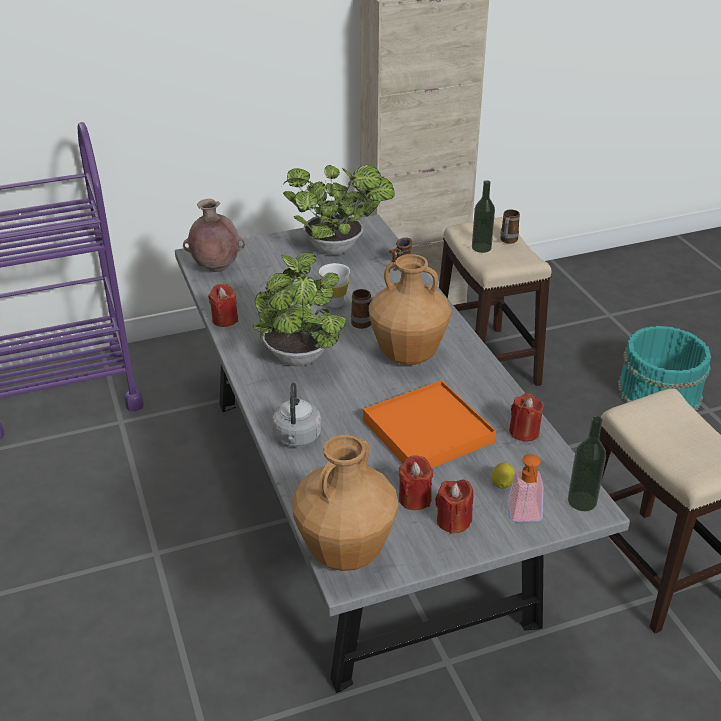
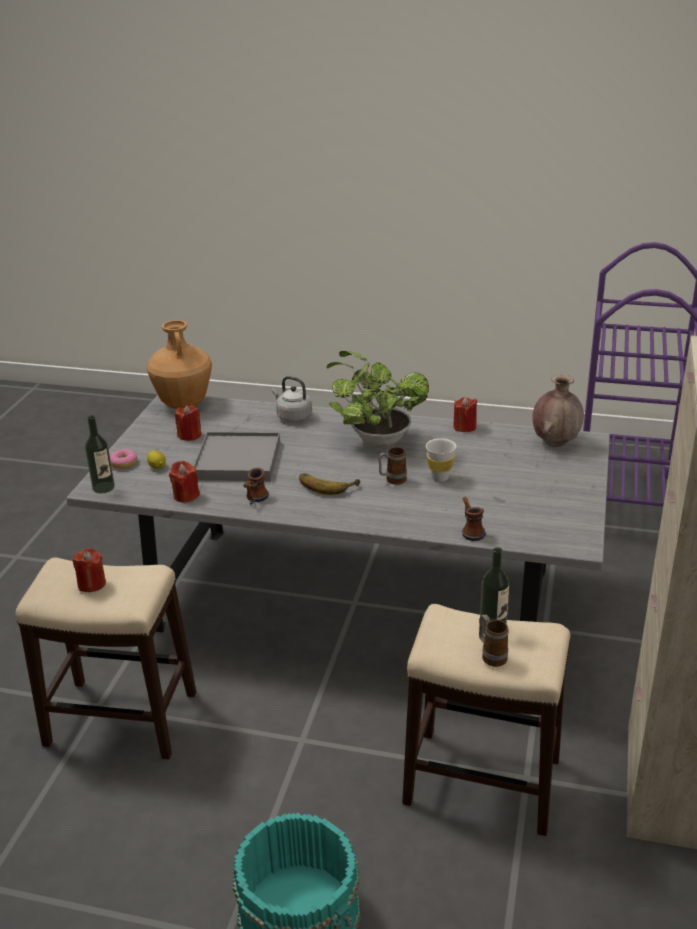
camera: 125 degrees right, 5 degrees down
potted plant [282,165,395,255] -> none
orange tray [363,380,496,468] -> grey tray [194,432,280,481]
brown vase [369,254,452,365] -> banana [299,473,361,495]
red candle [435,479,474,534] -> red candle moved to [73,548,106,592]
soap dispenser [508,454,543,522] -> donut [110,449,137,469]
none -> mug [243,468,269,504]

